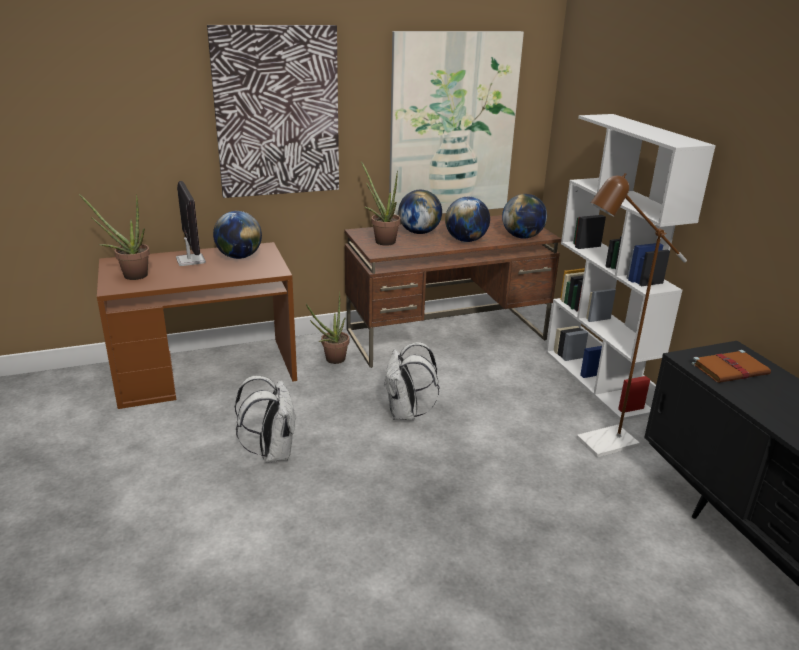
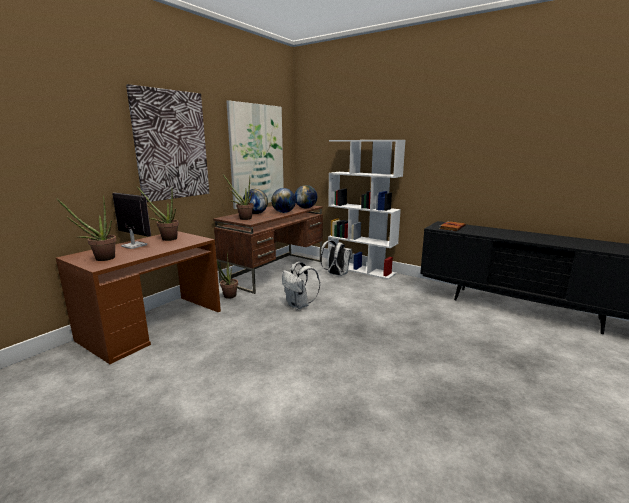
camera: 35 degrees left, 10 degrees down
globe [213,211,262,259] -> potted plant [136,186,179,241]
white backpack [234,376,296,463] -> white backpack moved to [320,240,352,276]
brown floor lamp [577,173,687,458] -> none

